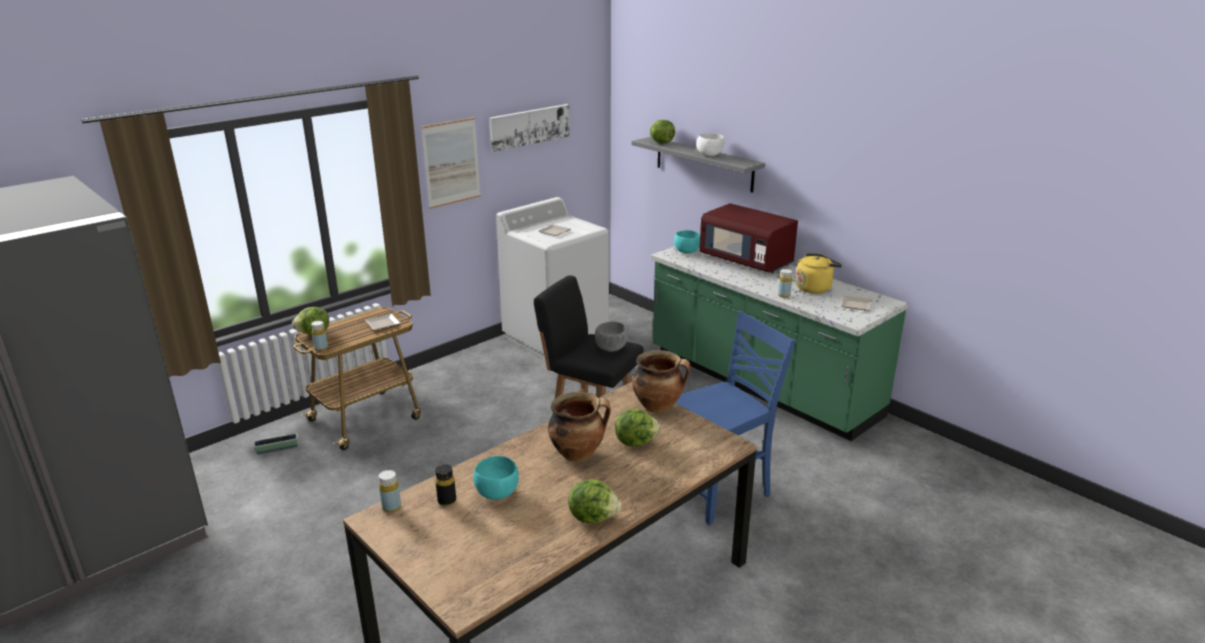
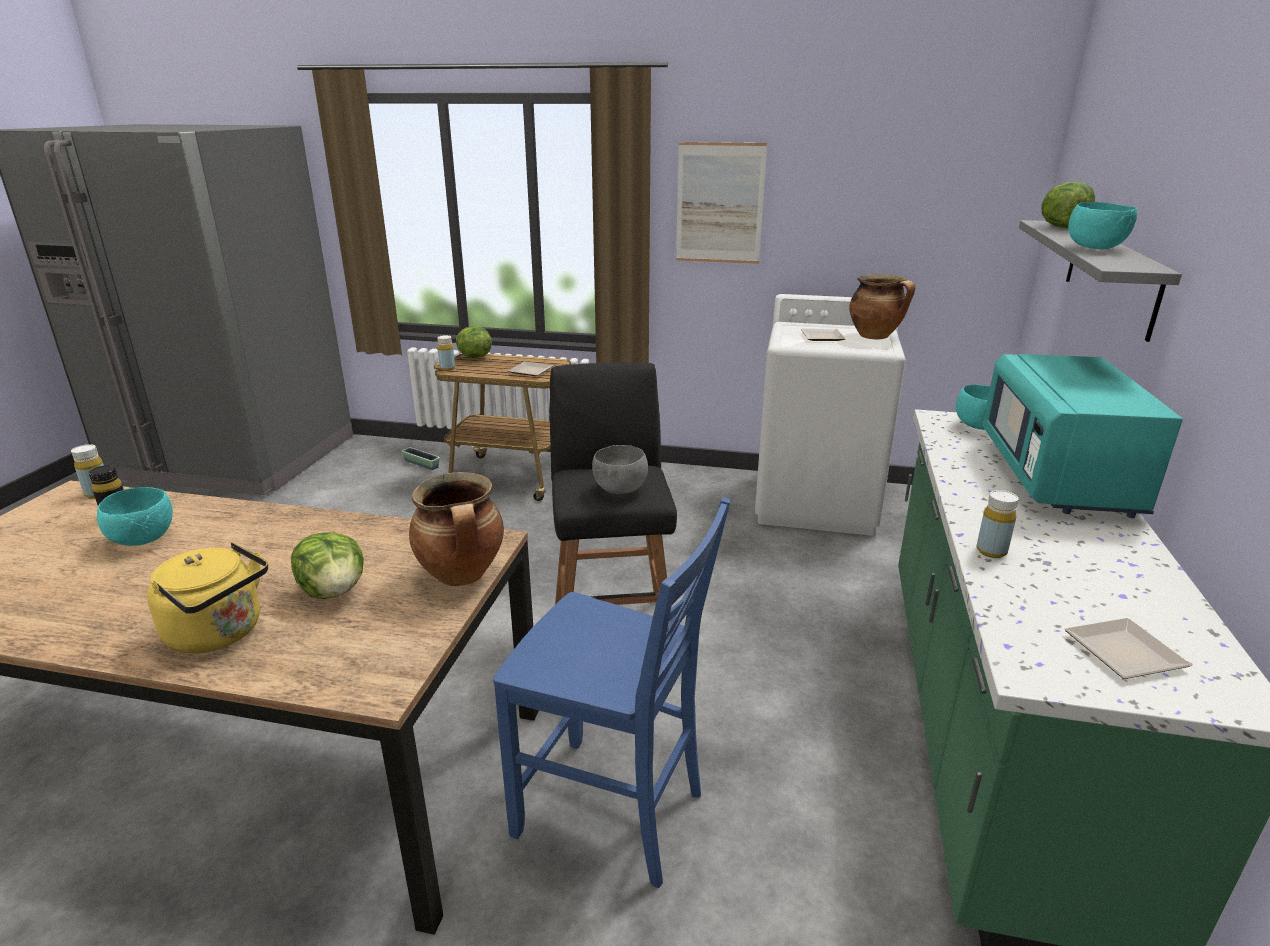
camera: 55 degrees right, 0 degrees up
picture [489,104,570,152] -> none
cooking pot [548,392,611,462] -> cooking pot moved to [850,274,915,340]
lettuce [568,479,621,524] -> none
white bowl [697,133,724,156] -> turquoise bowl [1068,202,1137,249]
red microwave [699,203,798,273] -> turquoise microwave [982,354,1182,518]
yellow kettle [796,253,842,294] -> yellow kettle moved to [147,542,268,653]

